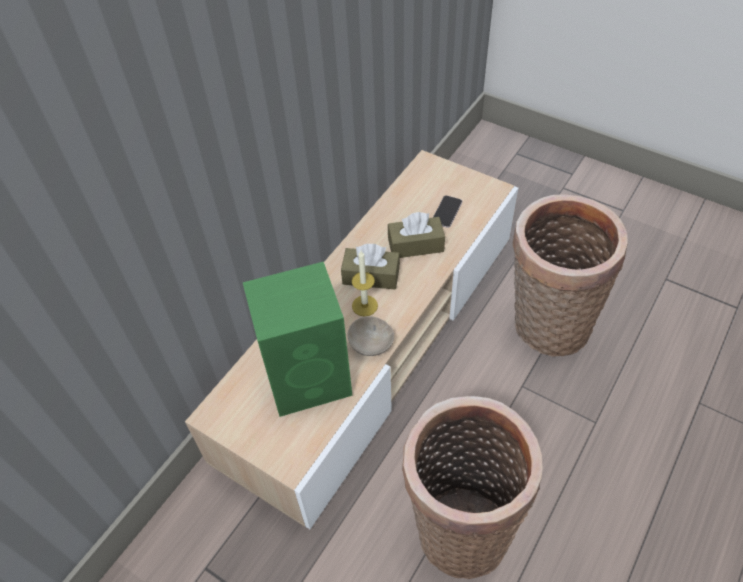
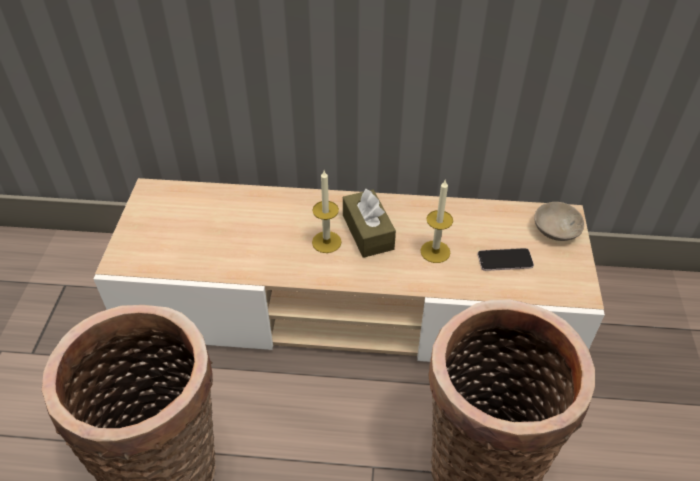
camera: 60 degrees right, 5 degrees down
green speaker [243,262,353,417] -> none
beige bowl [347,316,394,356] -> beige bowl moved to [534,202,584,241]
brown tissue box [388,212,445,258] -> candle [420,180,453,263]

